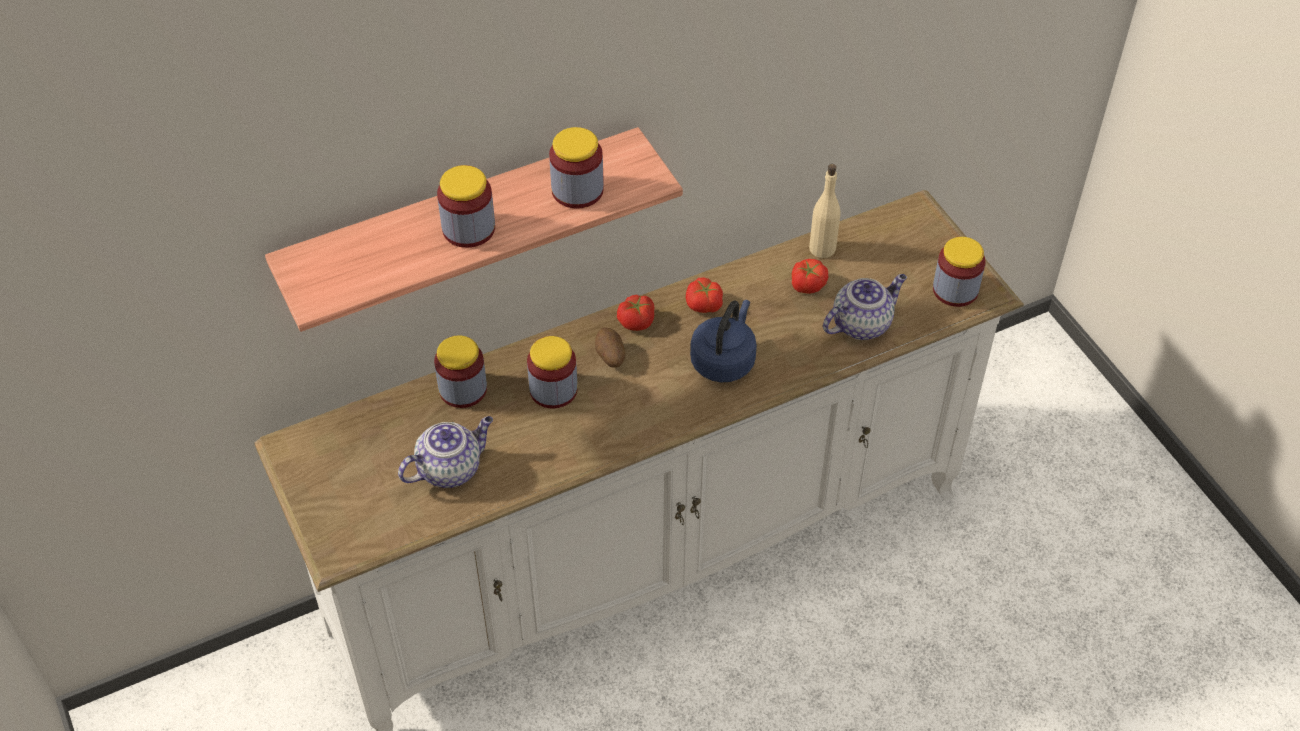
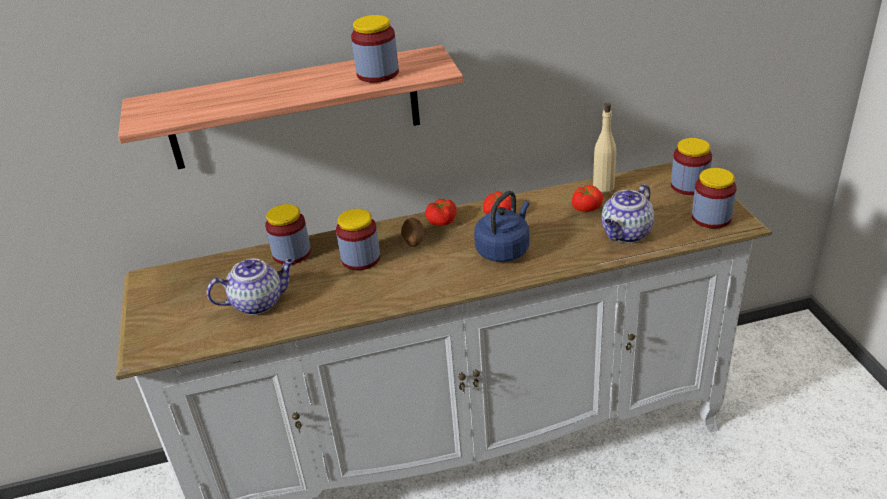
camera: 15 degrees right, 15 degrees down
jar [437,165,495,248] -> jar moved to [671,138,712,195]
teapot [823,274,907,340] -> teapot turned 150 degrees clockwise [602,184,654,243]

